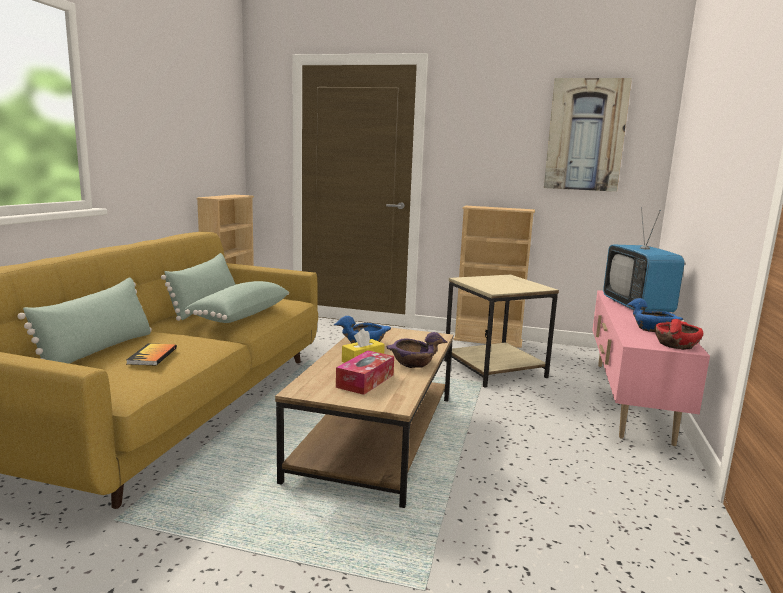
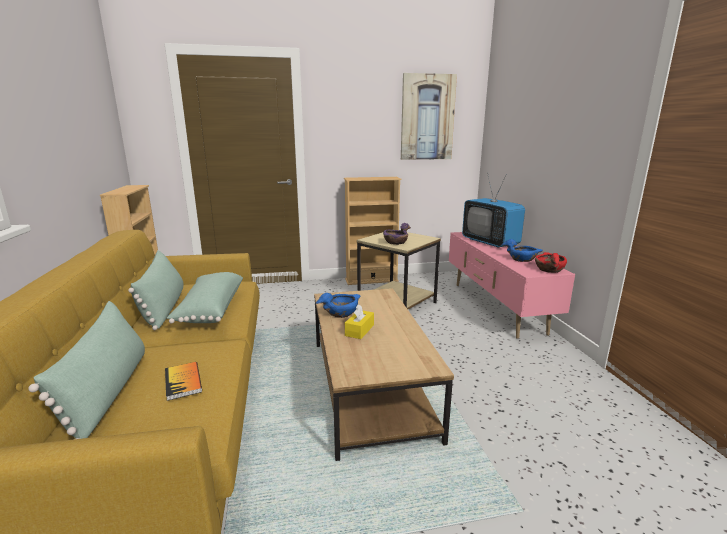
camera: 25 degrees left, 5 degrees up
tissue box [336,350,394,395] -> none
purple bowl [387,332,448,368] -> purple bowl moved to [383,223,411,245]

